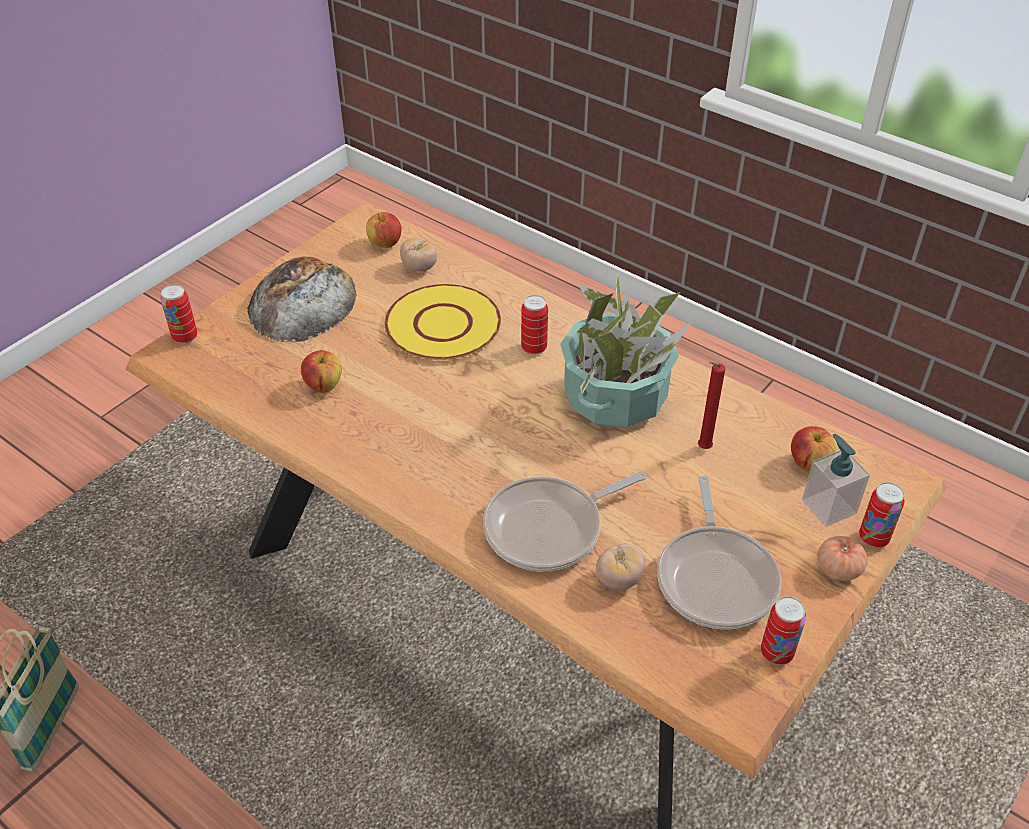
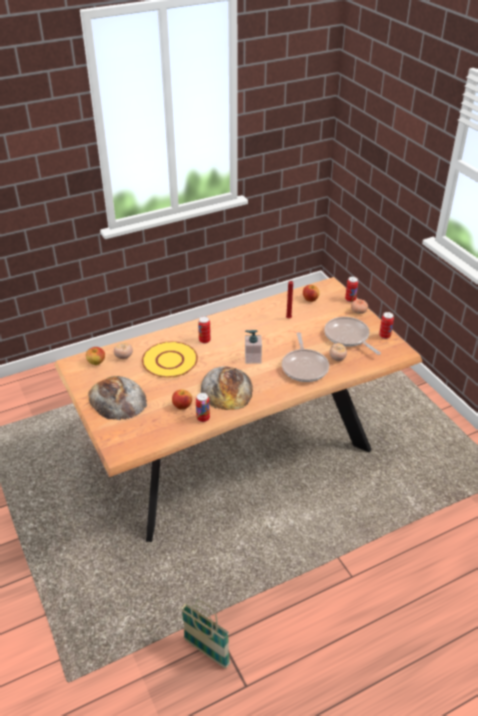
camera: 65 degrees left, 5 degrees down
can [161,284,197,344] -> can moved to [196,393,210,422]
potted plant [560,276,694,428] -> none
frying pan [657,476,781,630] -> frying pan turned 150 degrees counterclockwise [324,317,381,355]
soap dispenser [802,434,870,527] -> soap dispenser moved to [245,330,262,364]
none -> bread [201,366,253,410]

